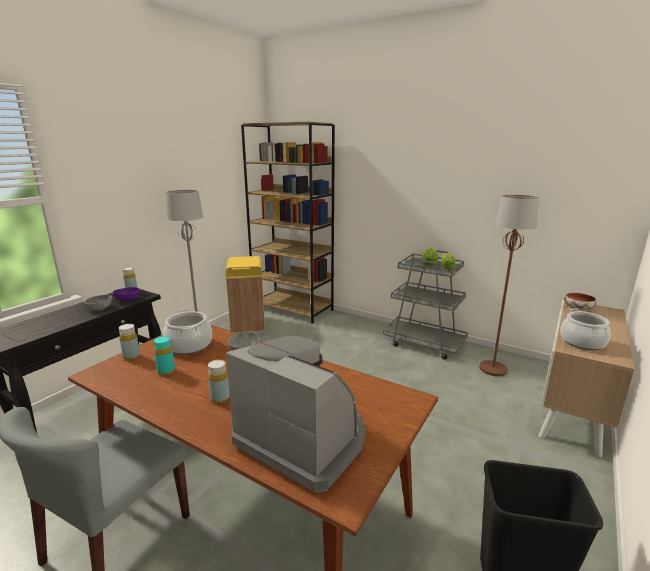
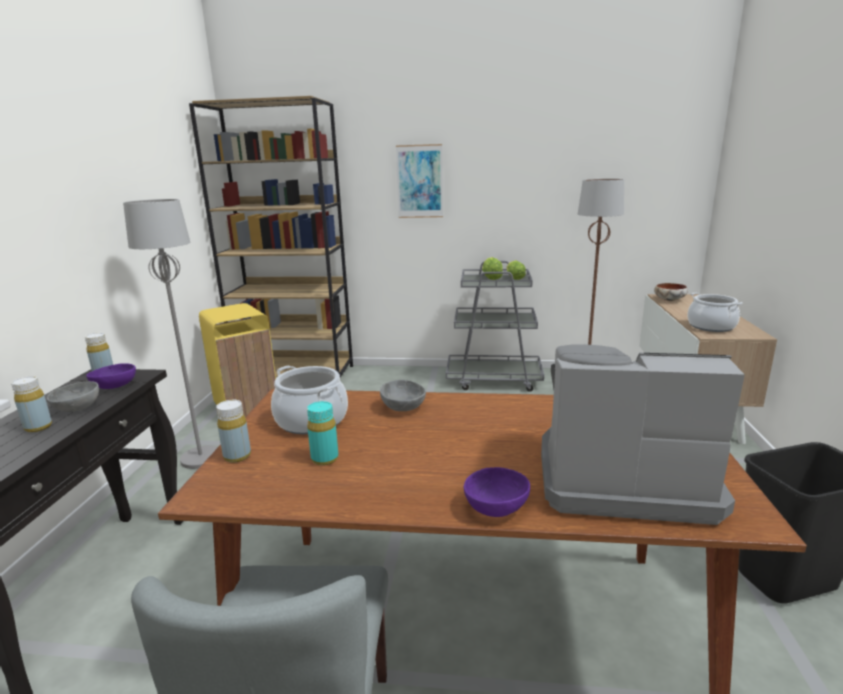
camera: 25 degrees left, 0 degrees up
yellow bottle [208,360,230,404] -> yellow bottle moved to [11,376,52,432]
none -> picture [396,144,443,218]
none -> purple bowl [464,467,530,517]

